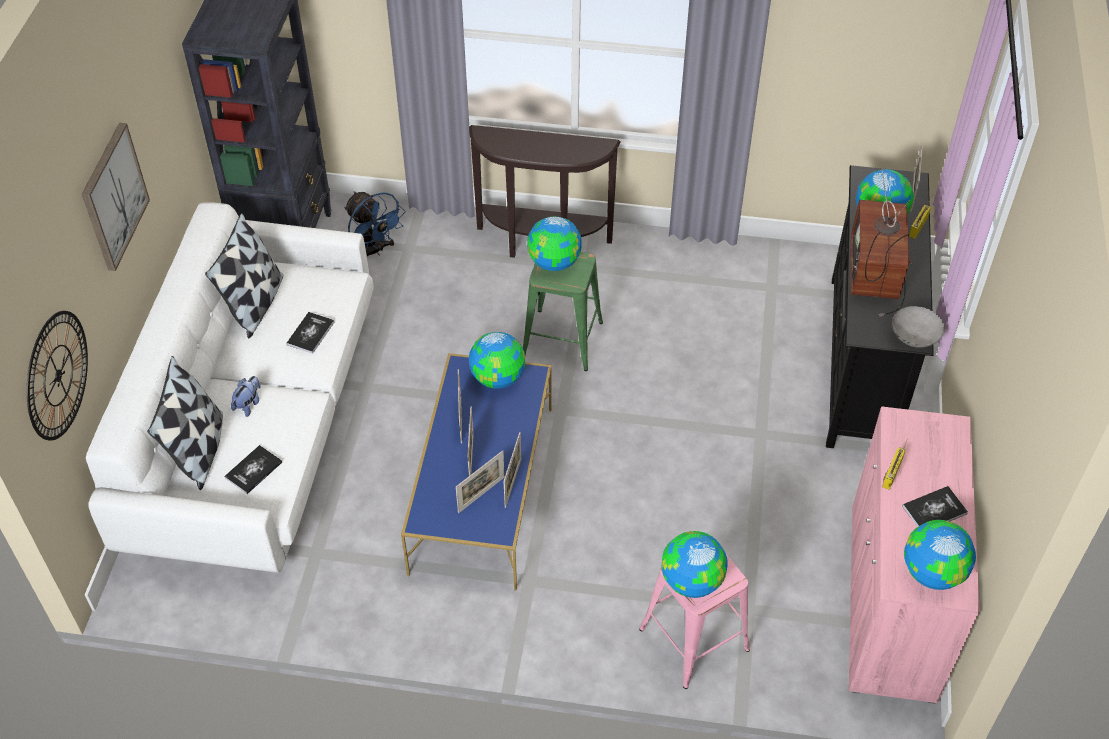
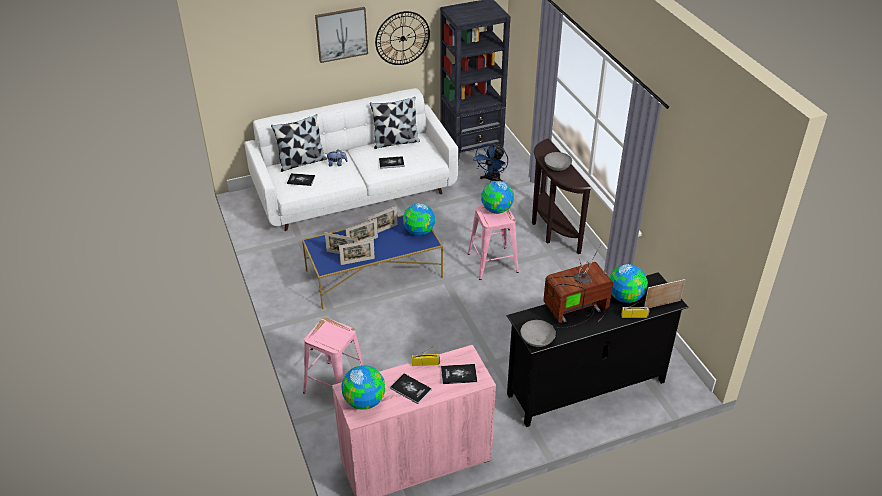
camera: 60 degrees right, 10 degrees down
wall clock [27,311,88,441] -> wall clock moved to [375,11,430,65]
green stool [523,252,603,371] -> pink stool [468,205,519,280]
globe [662,531,728,598] -> none
none -> book [441,364,477,384]
none -> grey bowl [544,152,572,171]

